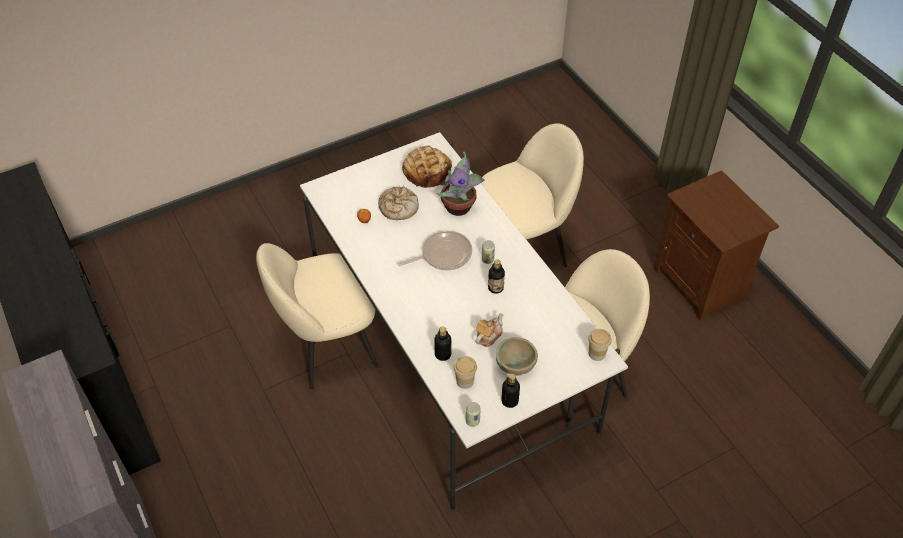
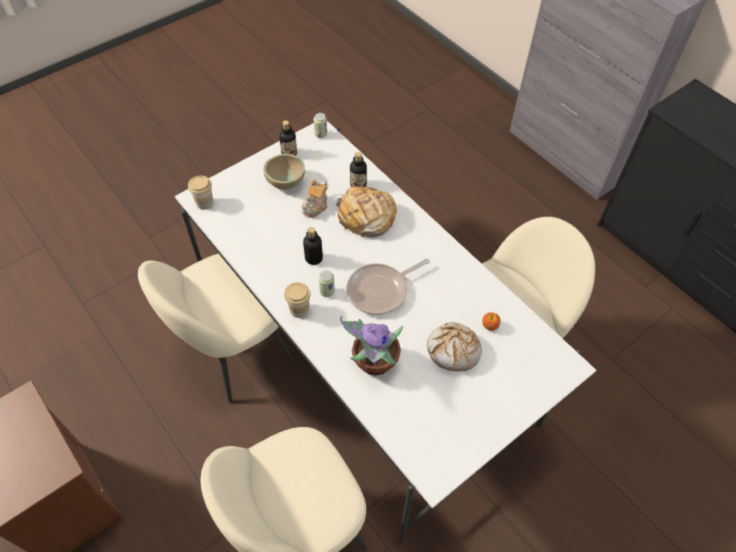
camera: 170 degrees right, 5 degrees up
bread [402,145,452,188] -> bread moved to [336,186,397,238]
cup [454,356,477,389] -> cup moved to [284,282,311,318]

